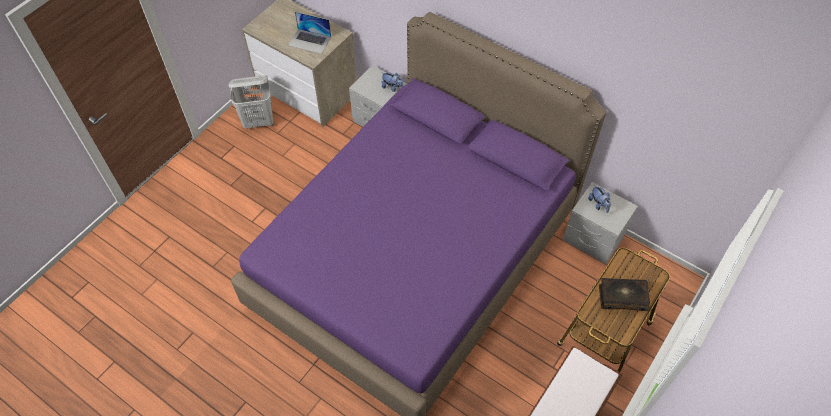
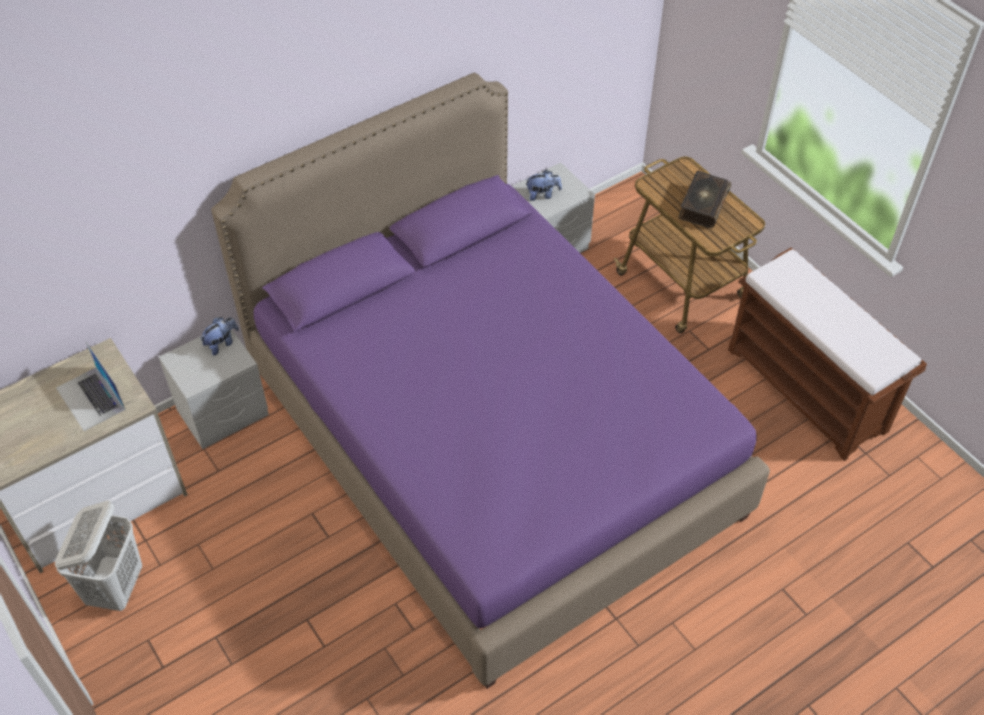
camera: 70 degrees left, 5 degrees down
laptop [288,12,331,54] -> laptop turned 105 degrees clockwise [56,342,126,431]

